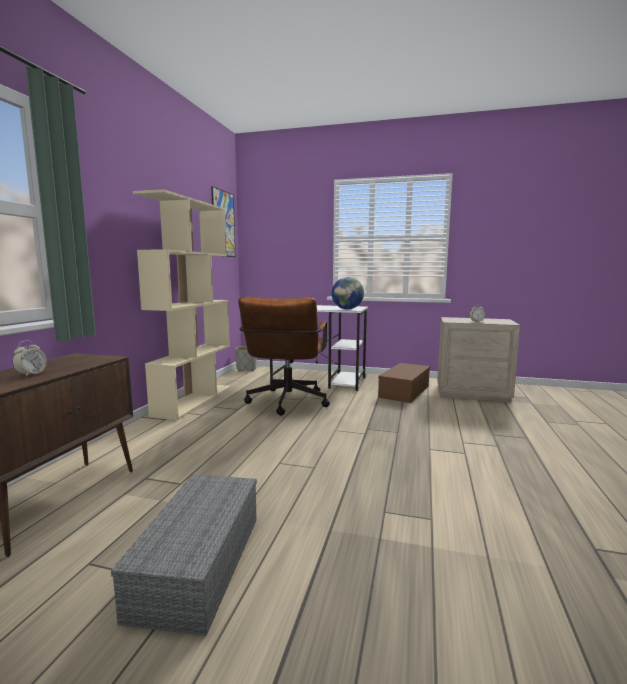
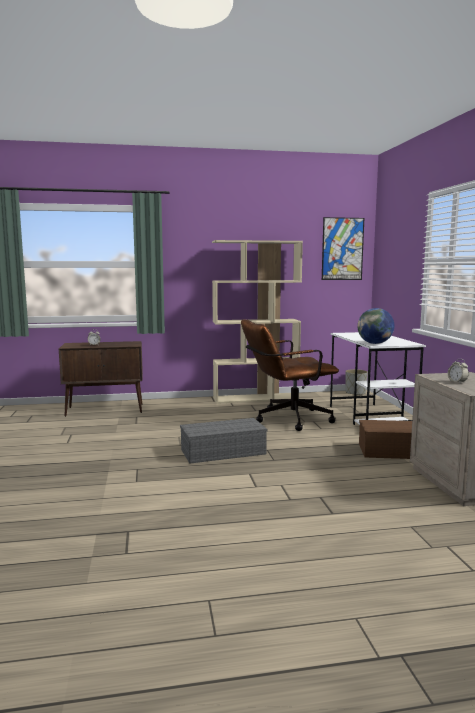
camera: 65 degrees right, 0 degrees up
grey storage box [111,475,257,636] -> grey storage box moved to [180,418,267,464]

